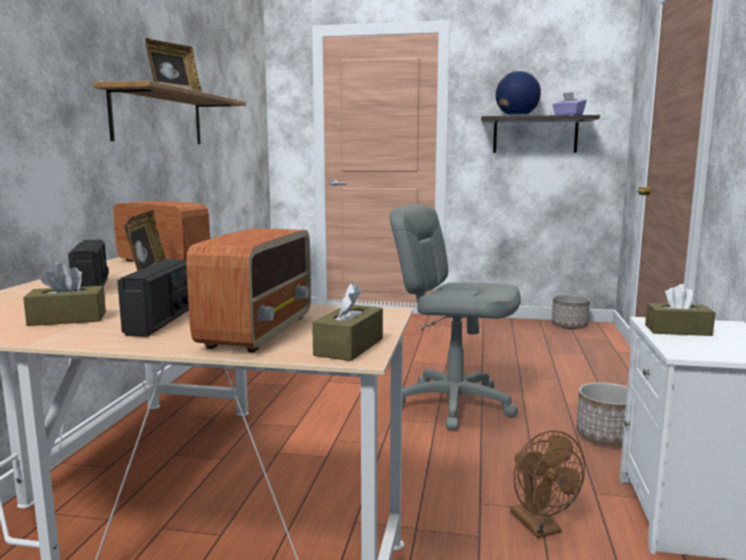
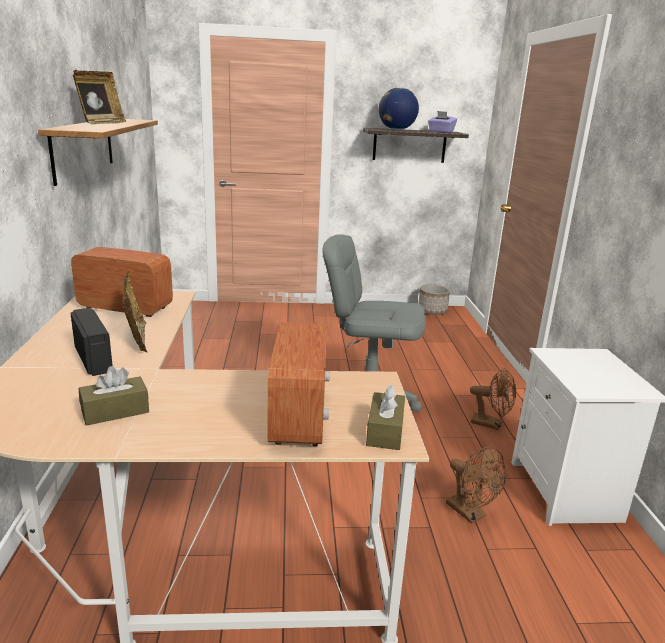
camera: 15 degrees left, 10 degrees up
radio [117,259,189,337] -> none
planter [576,382,628,446] -> brown fan [470,368,516,430]
brown tissue box [645,284,716,336] -> none

